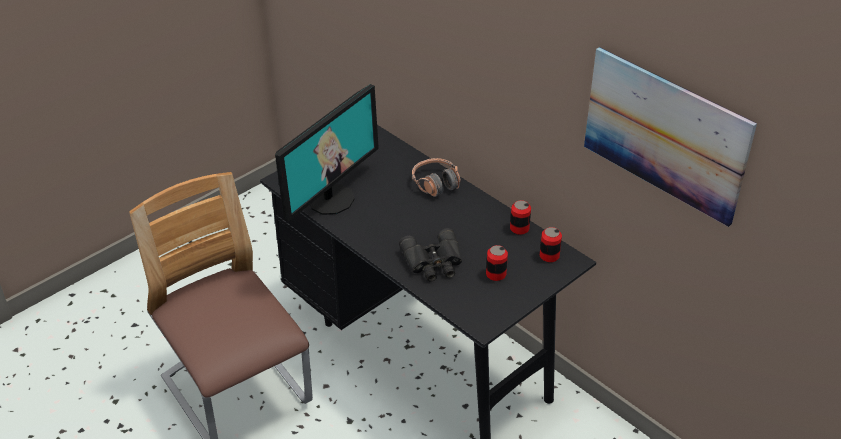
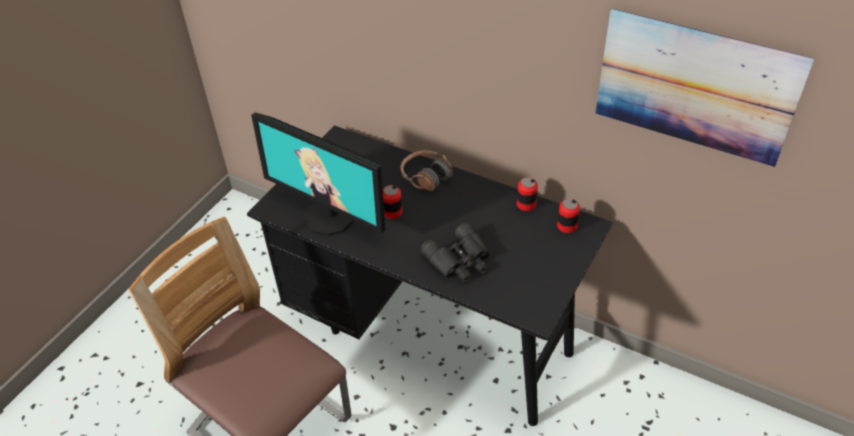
camera: 15 degrees left, 5 degrees up
monitor [275,84,379,222] -> monitor turned 105 degrees clockwise [251,112,385,236]
can [486,245,508,281] -> can moved to [383,185,403,219]

